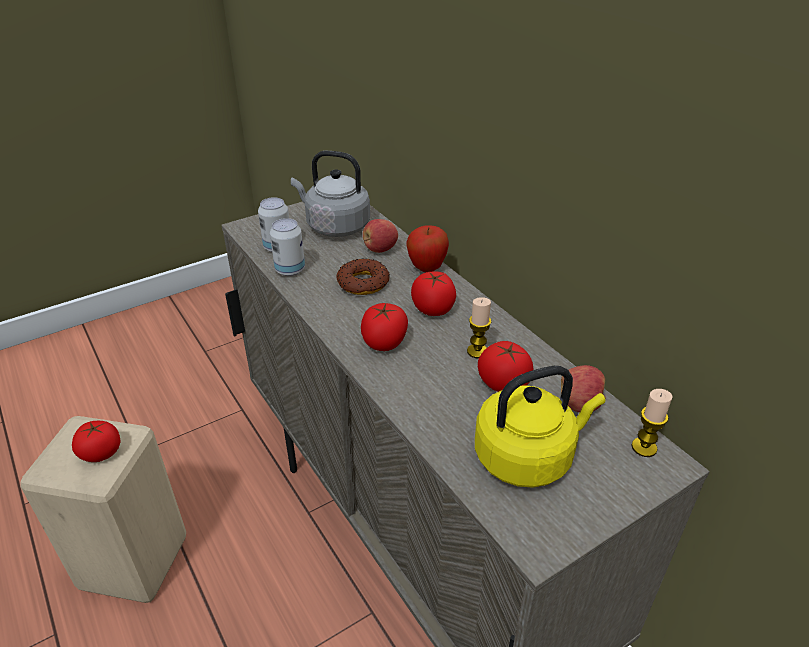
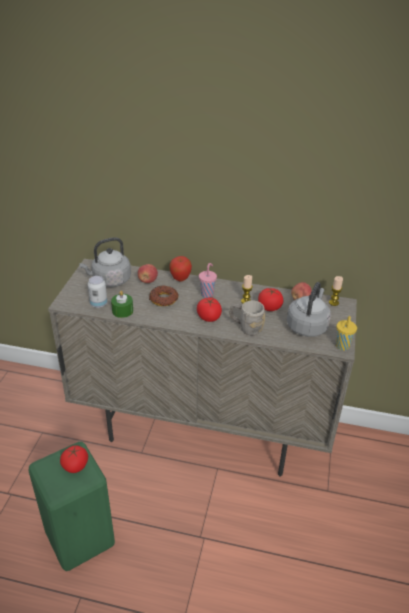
camera: 45 degrees left, 0 degrees up
beige stool [20,416,186,603] -> green stool [29,441,115,571]
can [270,218,305,276] -> green candle [111,291,133,318]
tomato [411,271,456,316] -> pink cup [199,263,217,298]
yellow kettle [475,366,605,488] -> grey kettle [287,282,331,337]
none -> grey mug [229,300,265,335]
none -> yellow cup [336,316,357,351]

